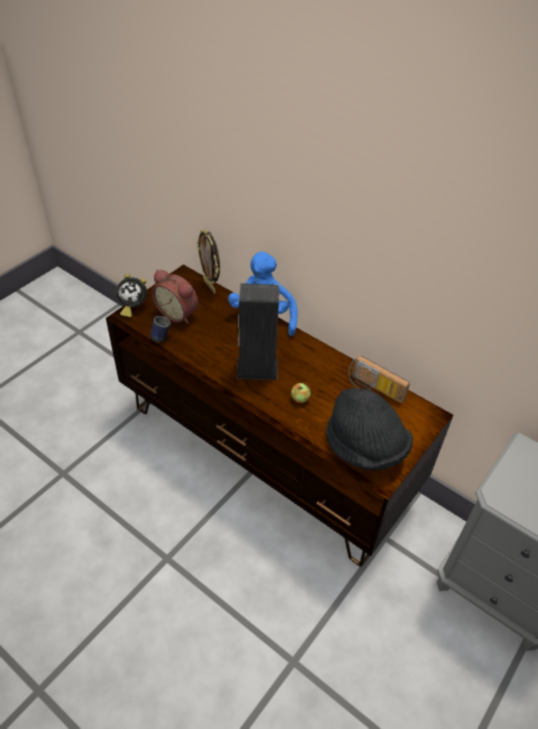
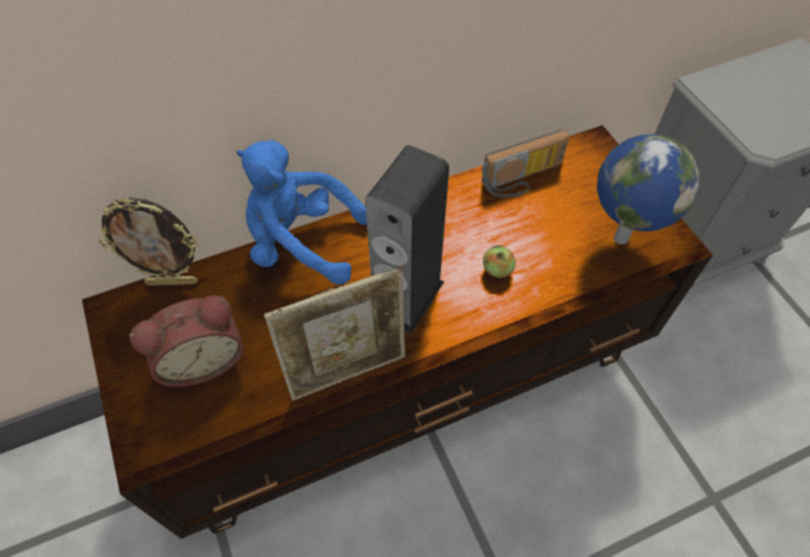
camera: 60 degrees left, 10 degrees up
alarm clock [116,273,147,317] -> none
blue mug [150,316,171,342] -> none
black hat [326,388,413,471] -> globe [597,134,699,244]
none -> picture frame [264,267,405,401]

